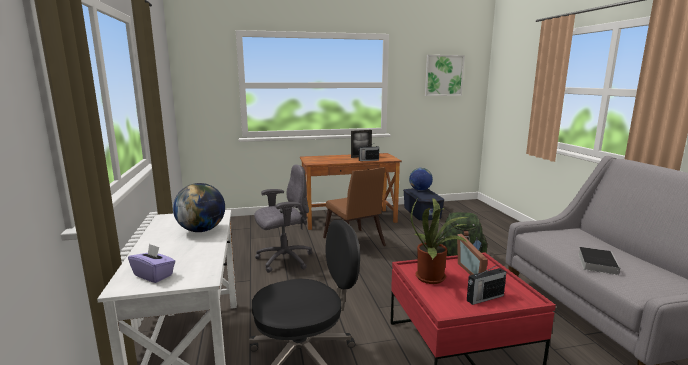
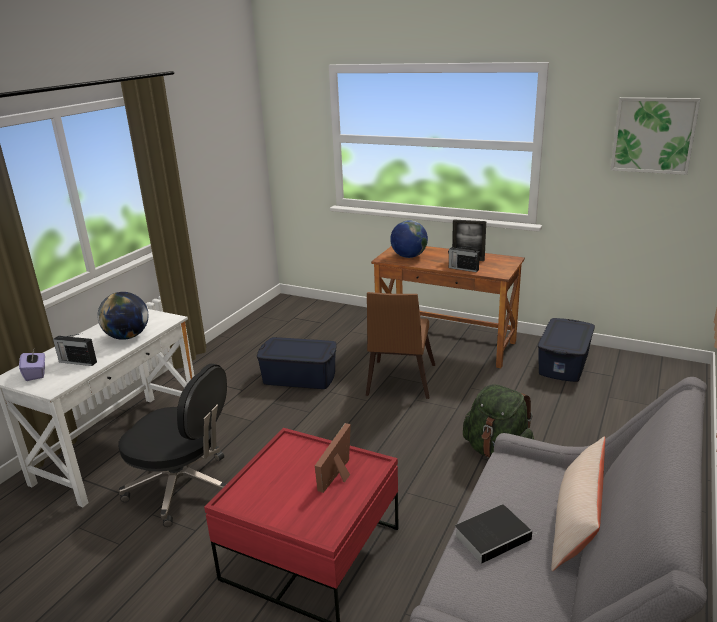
camera: 40 degrees right, 10 degrees up
grey office chair [254,164,312,273] -> blue storage box [257,337,337,389]
globe [409,168,433,191] -> globe moved to [390,220,428,258]
potted plant [411,197,468,284] -> none
radio [467,265,506,305] -> radio moved to [53,334,97,366]
none -> beige pillow [551,437,605,571]

